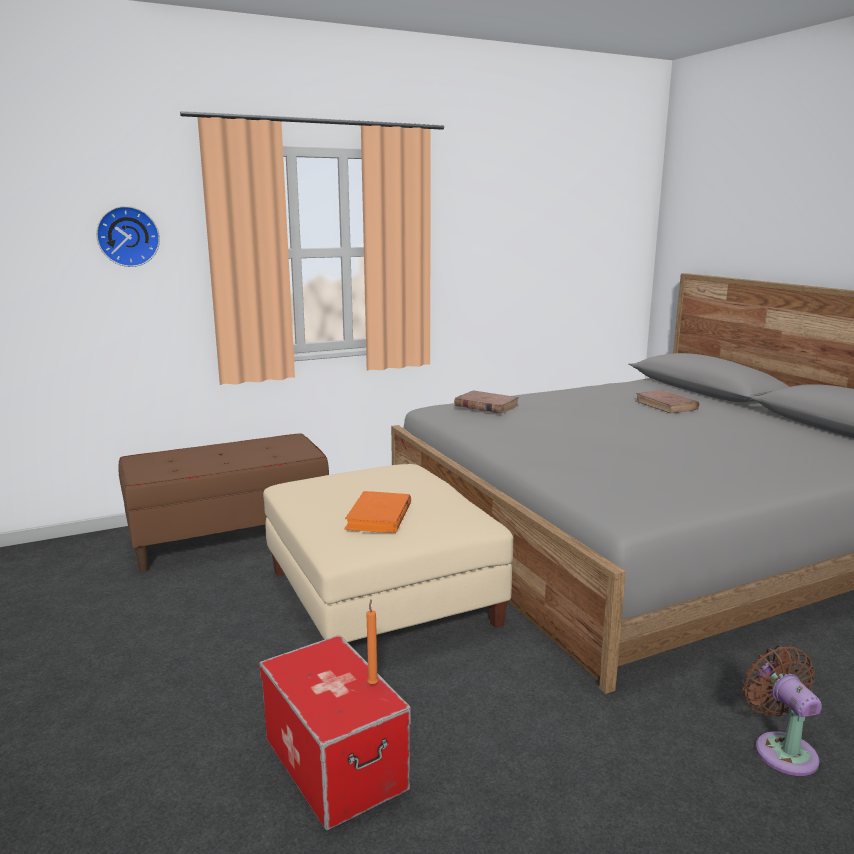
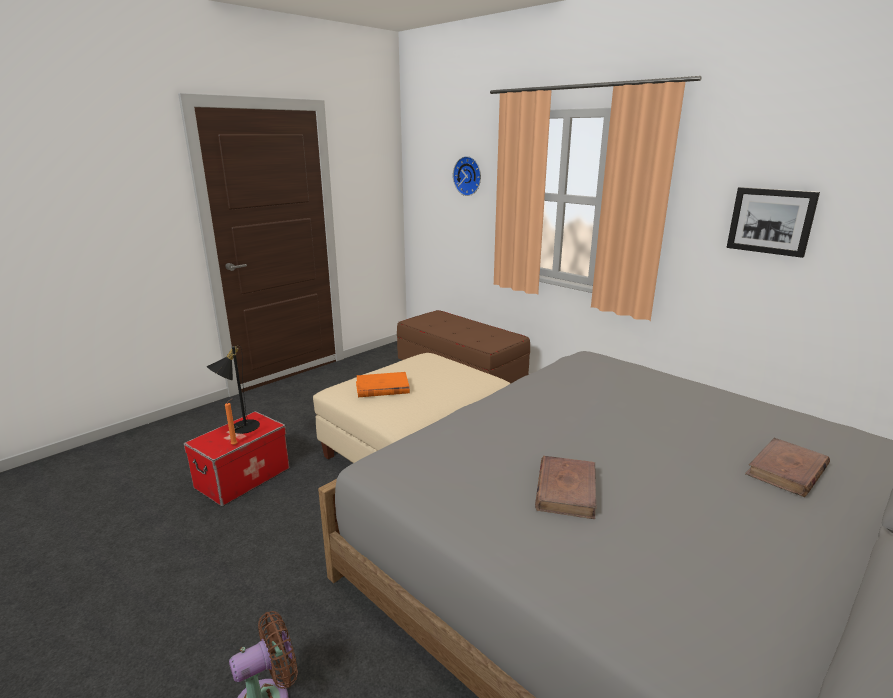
camera: 70 degrees right, 5 degrees up
brown book [454,390,519,414] -> brown book moved to [535,456,596,519]
none -> black table lamp [207,345,260,434]
none -> picture [726,187,820,258]

